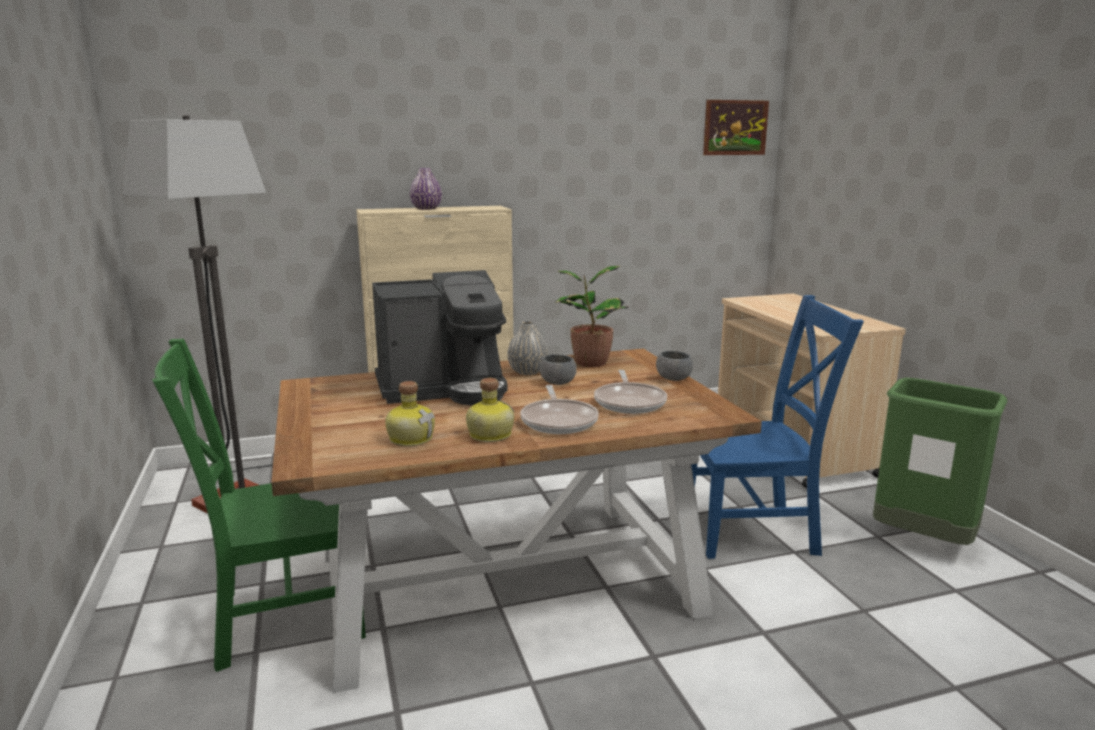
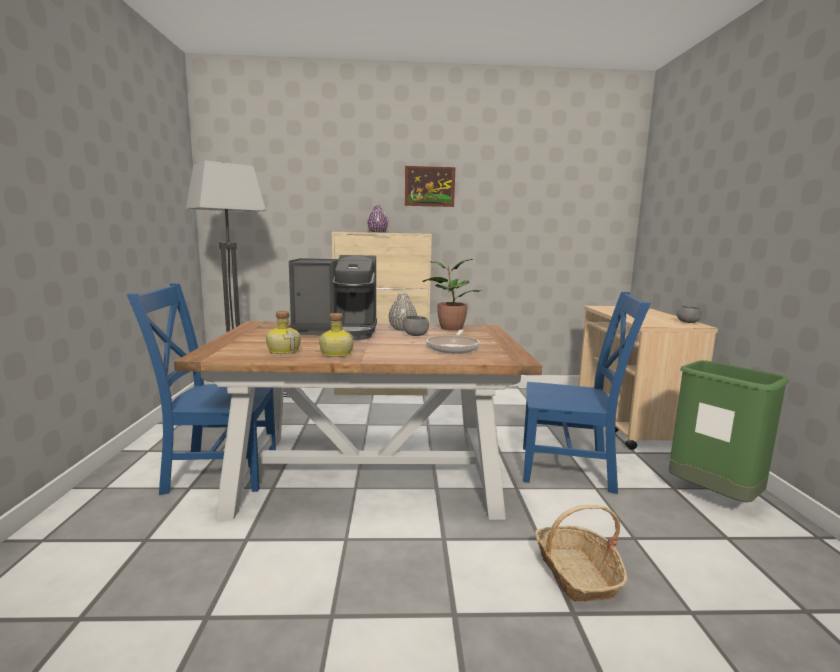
camera: 15 degrees right, 5 degrees down
green chair [152,339,366,672] -> blue chair [127,283,276,495]
frying pan [521,385,599,434] -> none
grey bowl [656,351,693,381] -> grey bowl moved to [676,306,702,323]
picture [703,100,769,155] -> picture moved to [405,166,456,207]
none -> basket [535,505,628,602]

